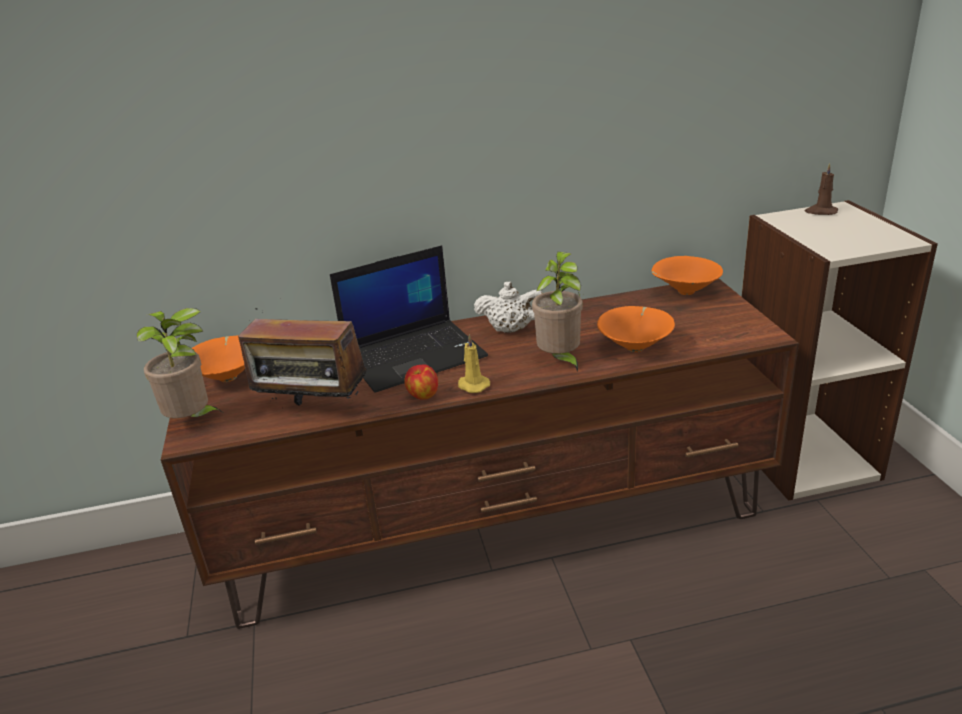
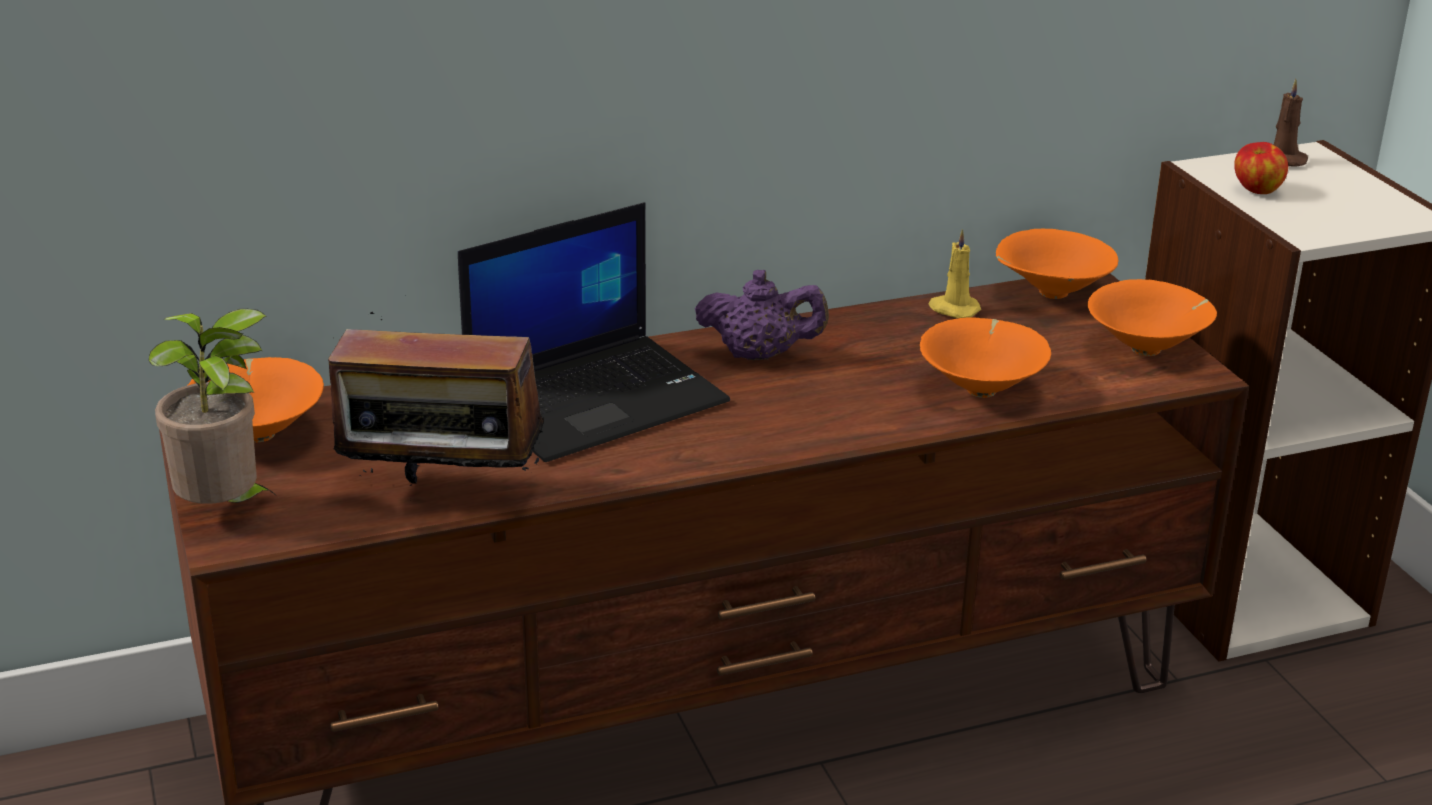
camera: 10 degrees left, 0 degrees up
apple [404,364,438,400] -> apple moved to [1234,142,1288,194]
yellow candle [458,334,490,393] -> yellow candle moved to [929,229,981,318]
white teapot [474,282,543,333] -> purple teapot [695,270,829,360]
potted plant [532,252,583,372] -> none
none -> orange bowl [1087,279,1217,356]

